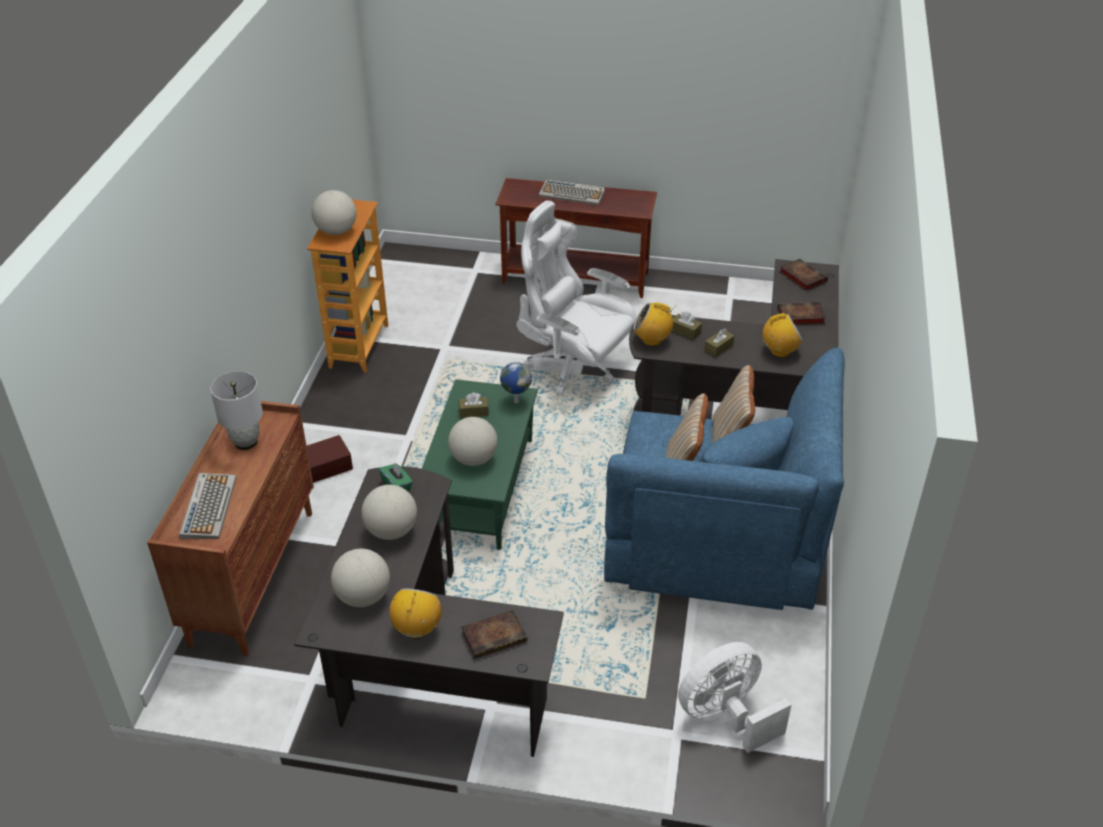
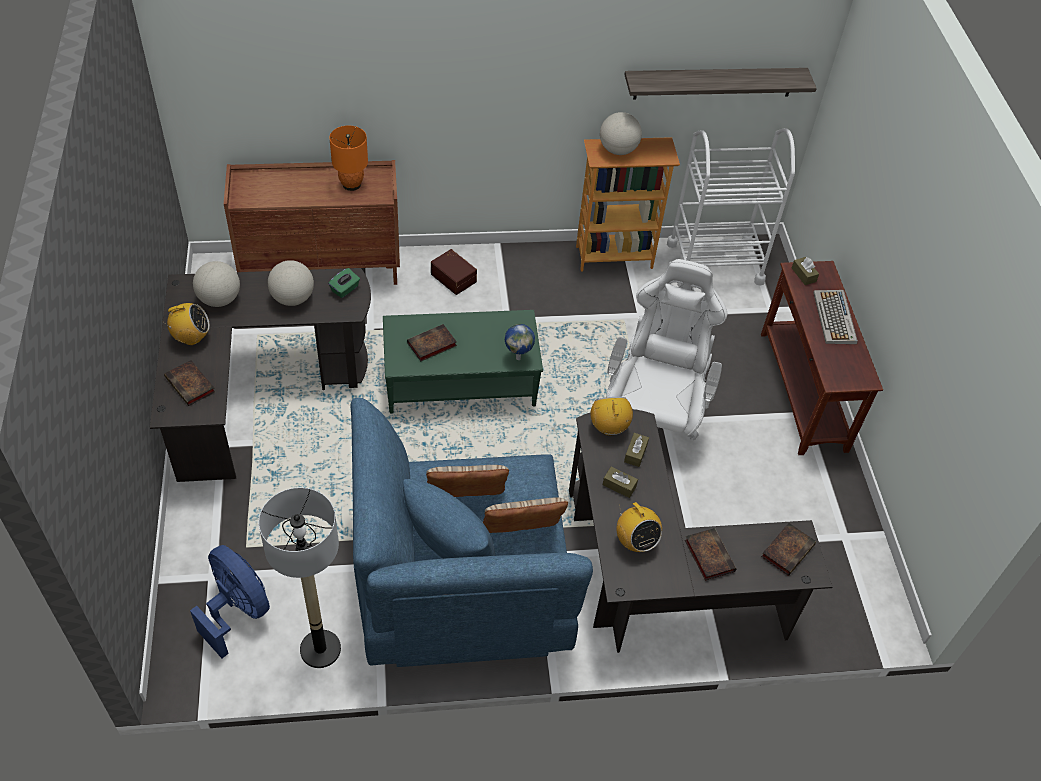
camera: 70 degrees right, 10 degrees up
keyboard [179,473,236,539] -> none
white table lamp [210,371,263,450] -> orange table lamp [329,126,368,191]
globe [448,417,498,466] -> book [407,324,457,362]
brown tissue box [459,392,489,418] -> brown tissue box moved to [792,257,819,285]
white fan [678,642,791,753] -> blue fan [190,545,270,658]
none -> floor lamp [258,488,341,668]
none -> shelf [625,68,817,100]
none -> white cart [667,128,795,287]

